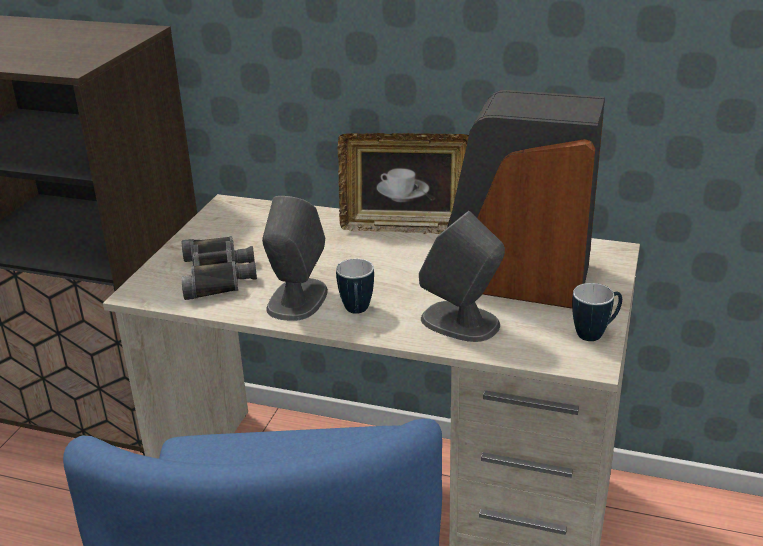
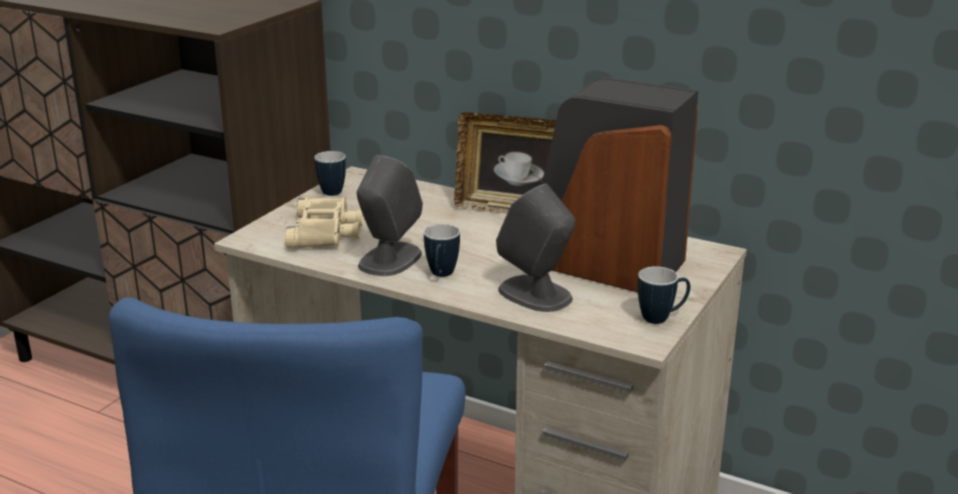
camera: 10 degrees right, 5 degrees down
black binoculars [182,236,257,300] -> beige binoculars [285,197,364,249]
none -> mug [314,151,346,196]

